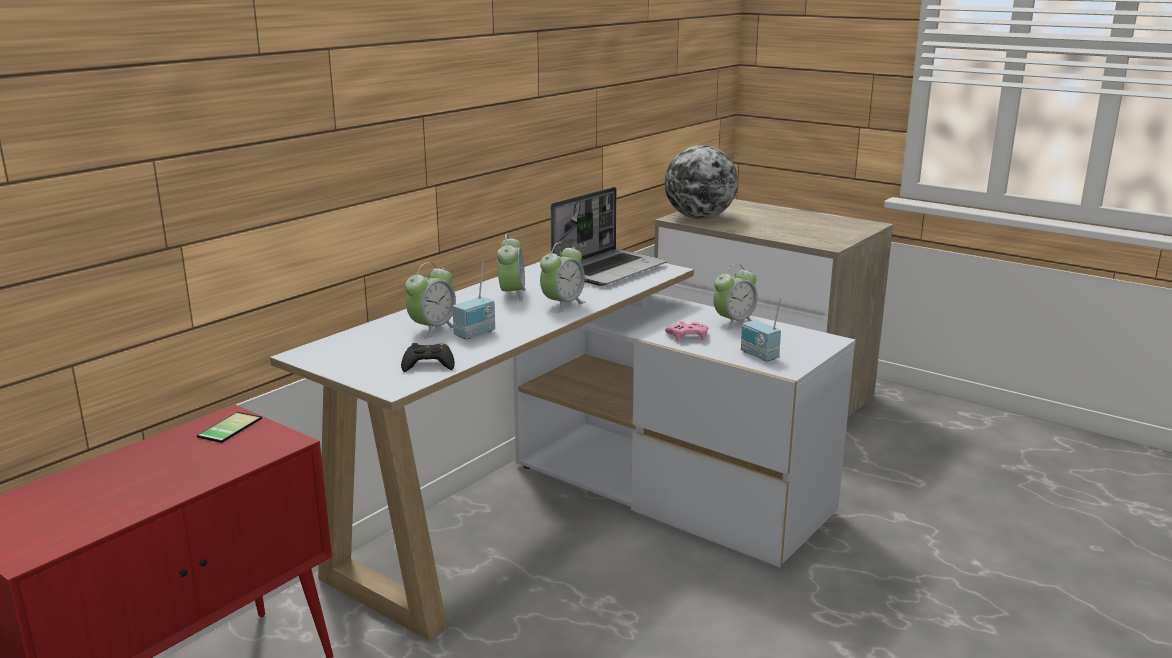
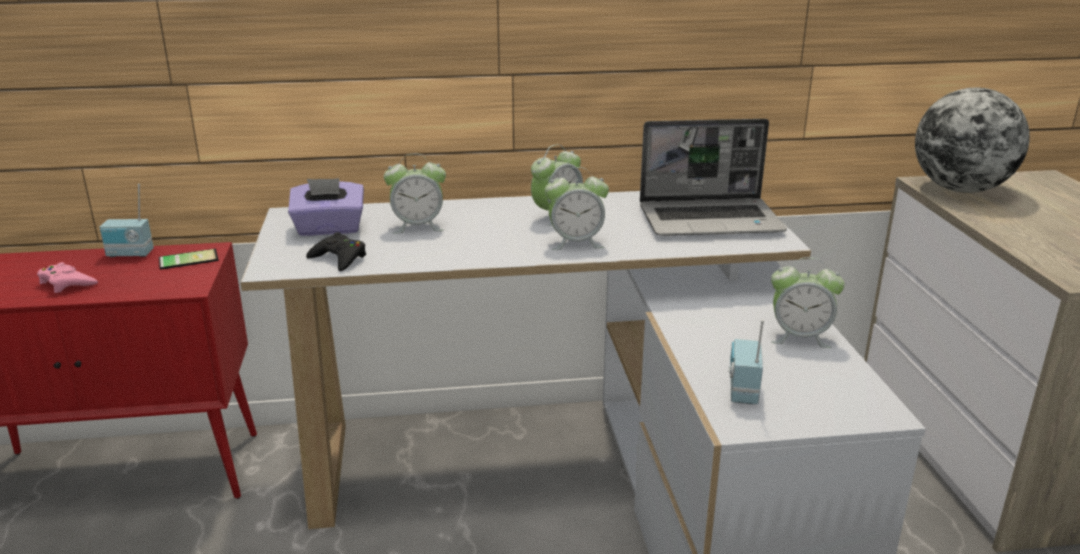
camera: 45 degrees right, 5 degrees up
radio [452,262,495,340] -> radio moved to [99,184,154,257]
pink game controller [665,321,708,341] -> pink game controller moved to [37,262,98,293]
none -> purple tissue box [288,178,364,236]

